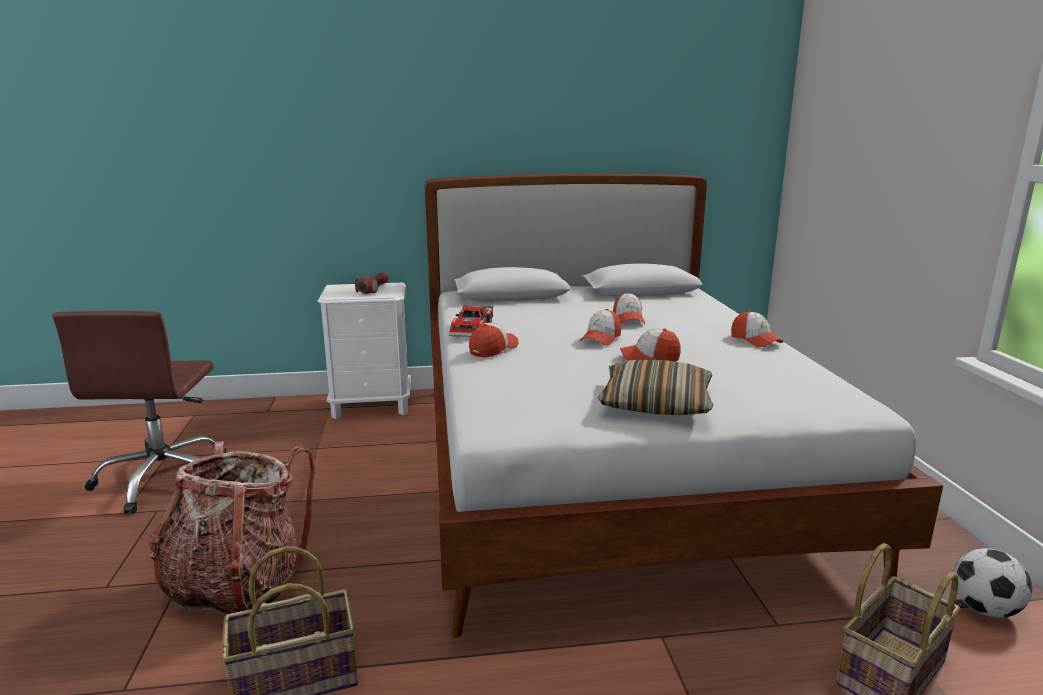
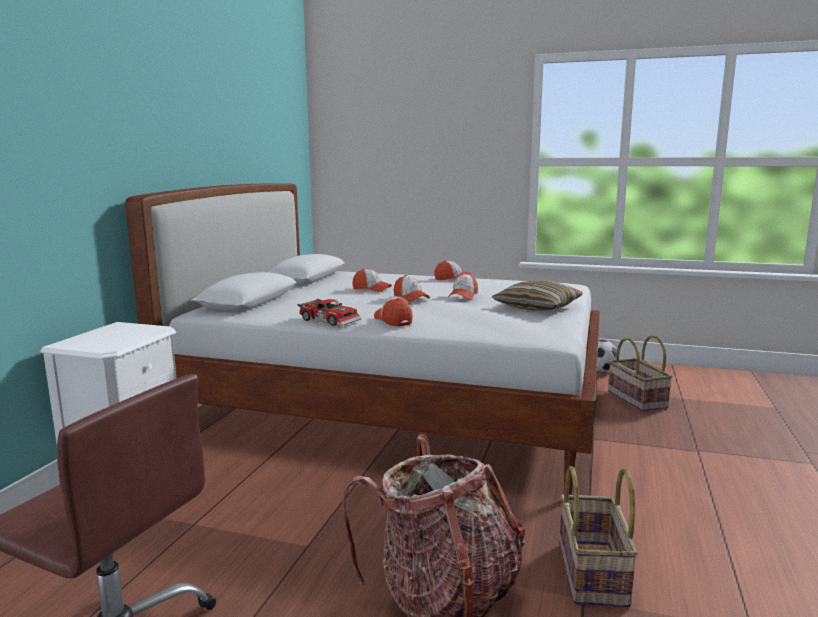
camera: 65 degrees left, 5 degrees down
flashlight [355,272,389,294] -> none

